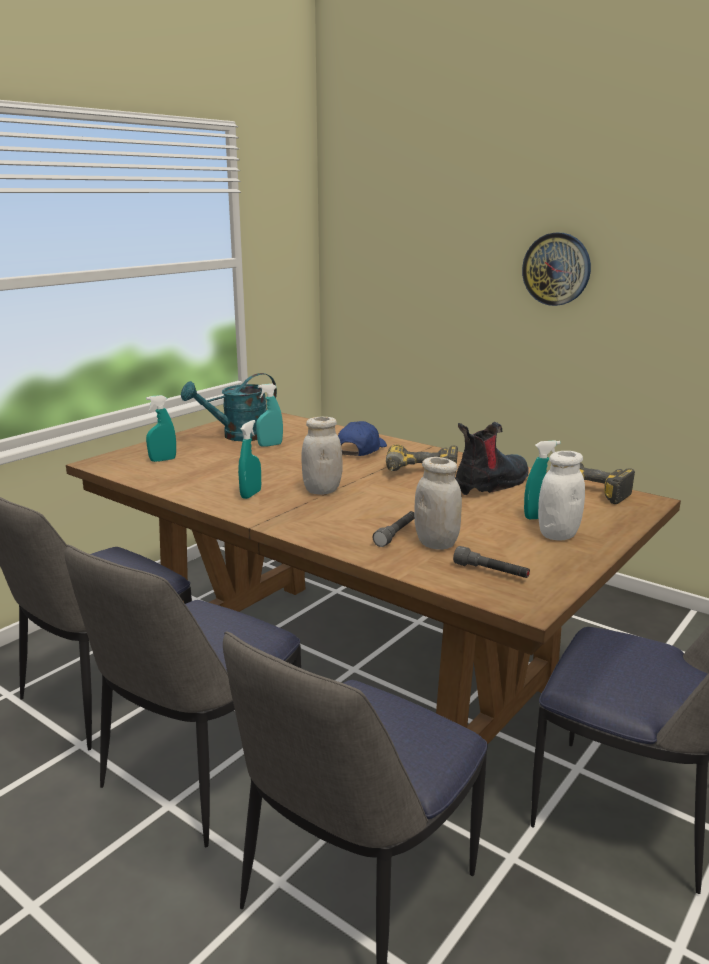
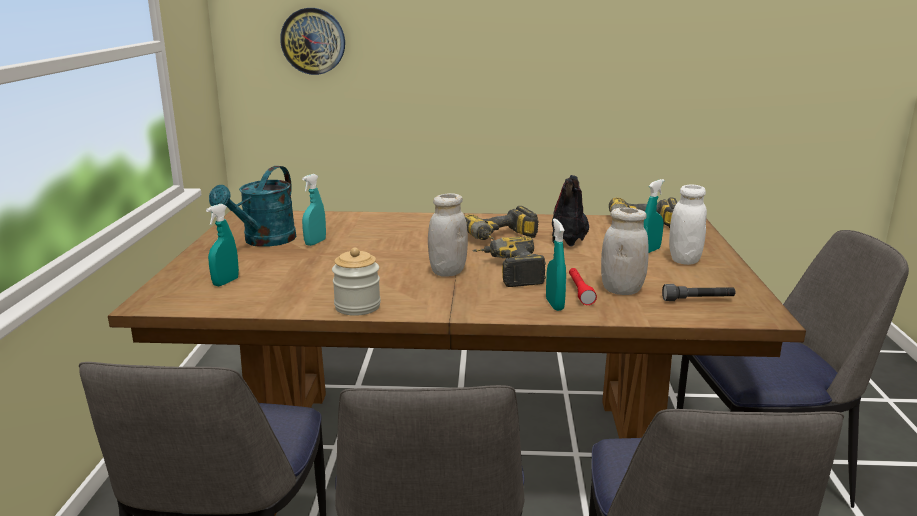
camera: 35 degrees left, 0 degrees up
turquoise spray bottle [238,420,261,499] -> turquoise spray bottle moved to [546,219,566,311]
blue cap [338,421,387,456] -> none
grey flashlight [373,511,414,547] -> red flashlight [569,268,597,305]
wall clock [522,233,591,306] -> wall clock moved to [280,8,345,75]
none -> jar [332,248,381,316]
none -> power drill [473,236,546,287]

